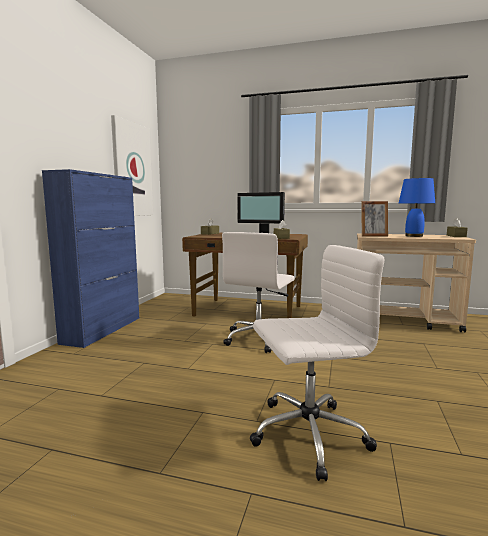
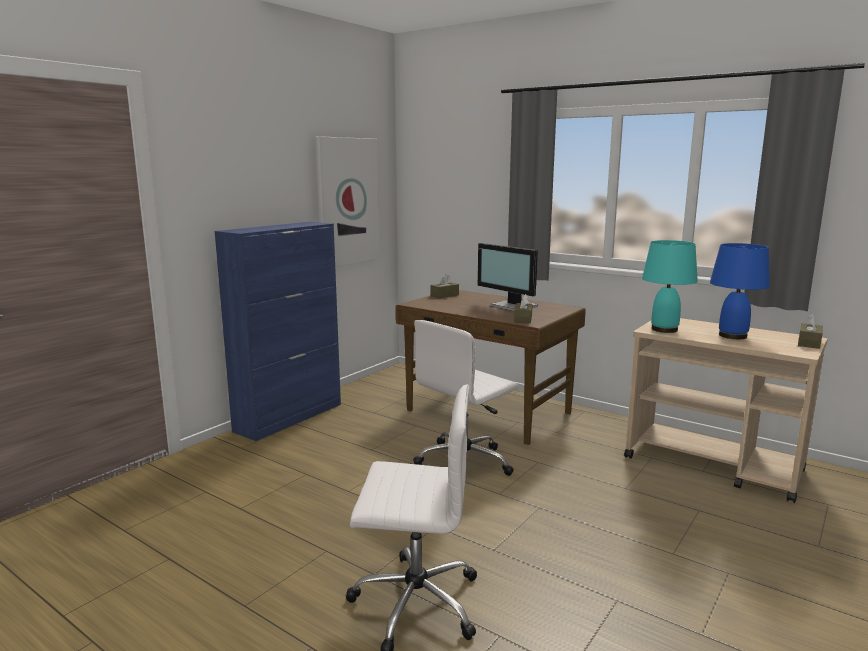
camera: 20 degrees right, 5 degrees up
picture frame [362,201,388,236] -> turquoise table lamp [642,240,698,333]

